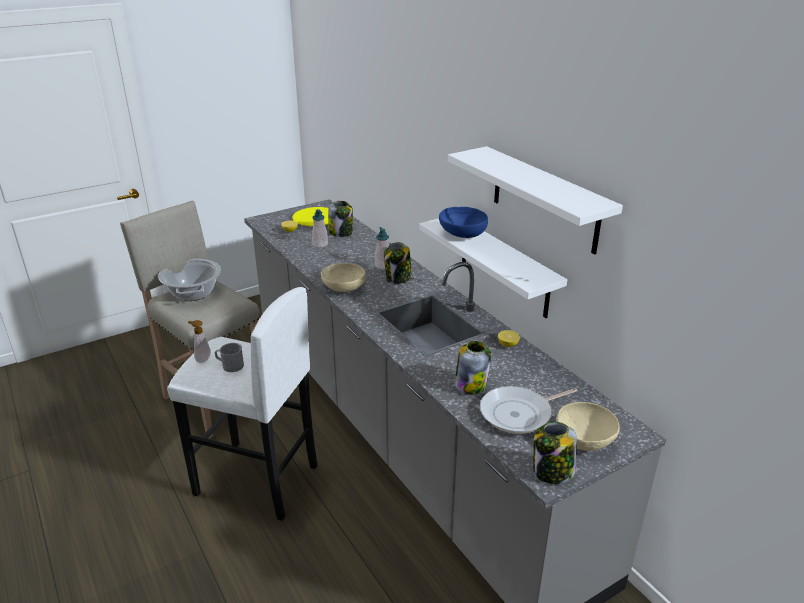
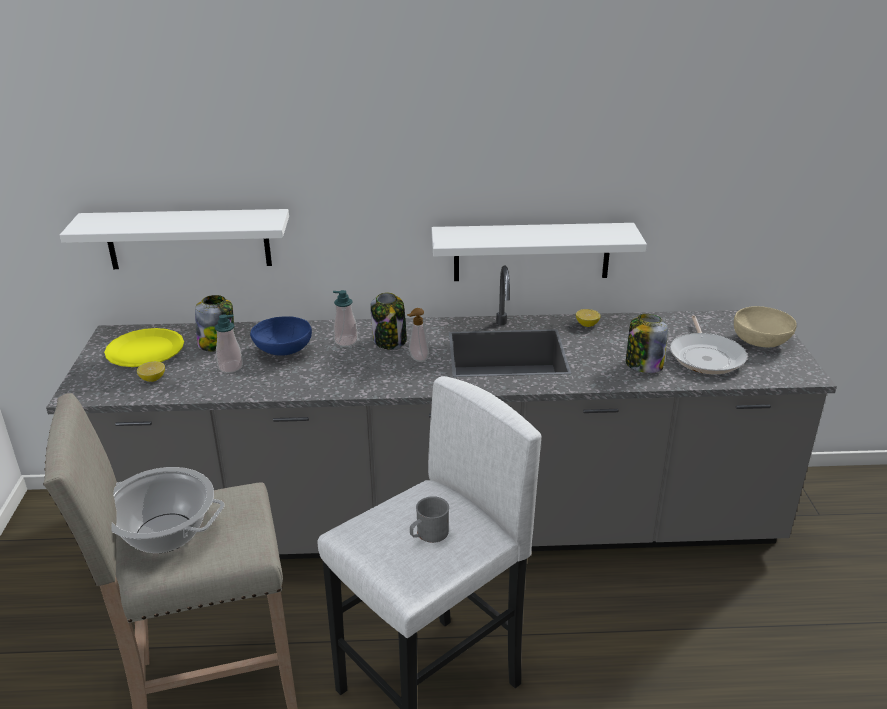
camera: 60 degrees left, 0 degrees up
soap dispenser [188,320,211,363] -> soap dispenser moved to [407,308,429,362]
beige bowl [321,263,366,292] -> none
blue bowl [439,207,488,238] -> blue bowl moved to [250,316,312,356]
white shelf [448,146,623,254] -> white shelf moved to [60,209,289,269]
jar [533,422,577,484] -> none

